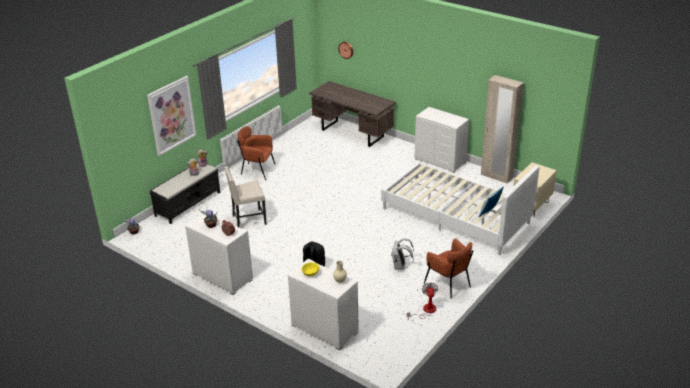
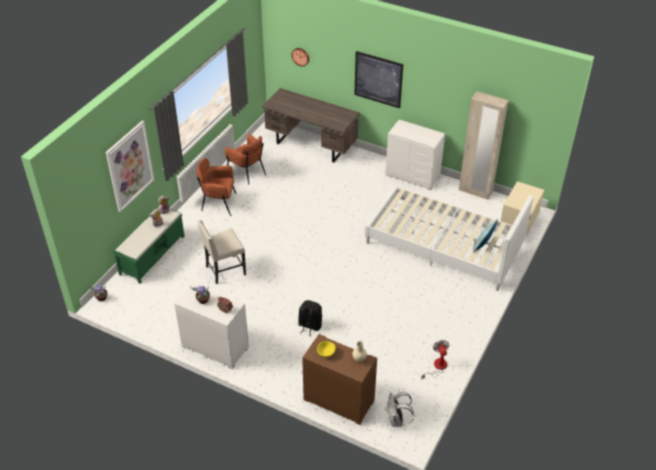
camera: 10 degrees left, 10 degrees up
black bench [149,162,220,224] -> green bench [113,206,185,284]
white dresser [288,259,359,350] -> brown dresser [302,334,377,425]
white backpack [391,238,414,270] -> white backpack moved to [387,392,414,427]
brown armchair [424,239,473,298] -> brown armchair moved to [225,134,266,185]
none -> picture [354,51,403,108]

